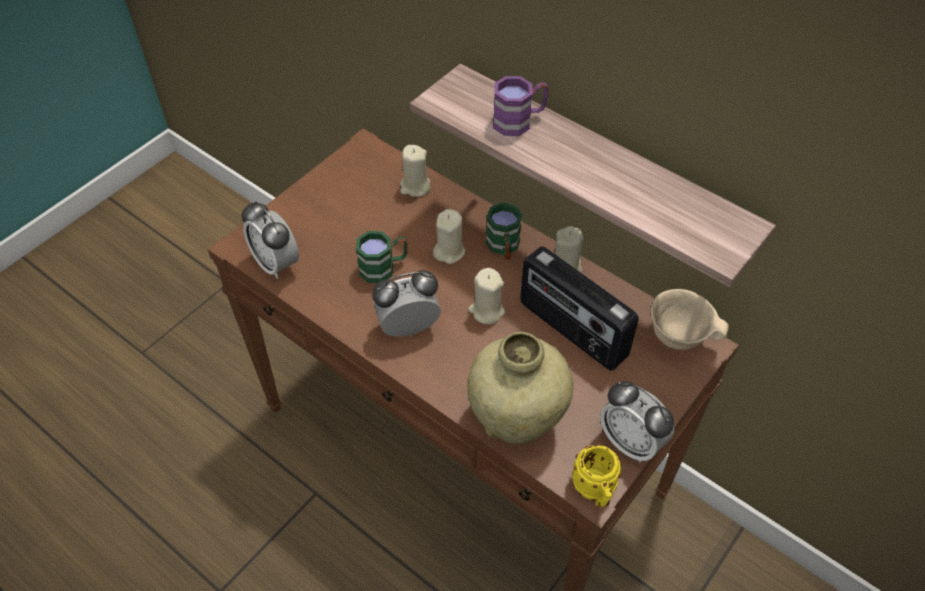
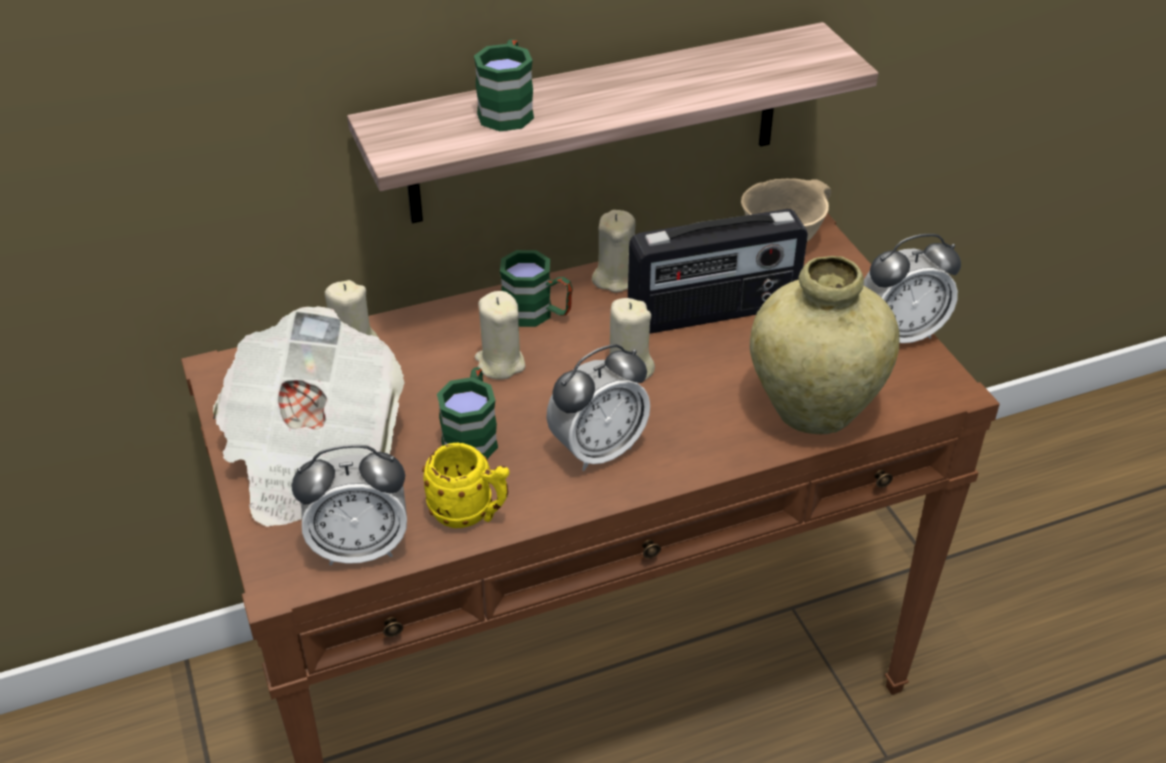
camera: 60 degrees left, 10 degrees down
alarm clock [372,270,441,337] -> alarm clock turned 135 degrees counterclockwise [546,344,650,471]
purple mug [493,76,549,136] -> green mug [474,39,534,131]
yellow mug [572,444,622,507] -> yellow mug moved to [422,443,510,528]
none -> newspaper [213,306,405,527]

